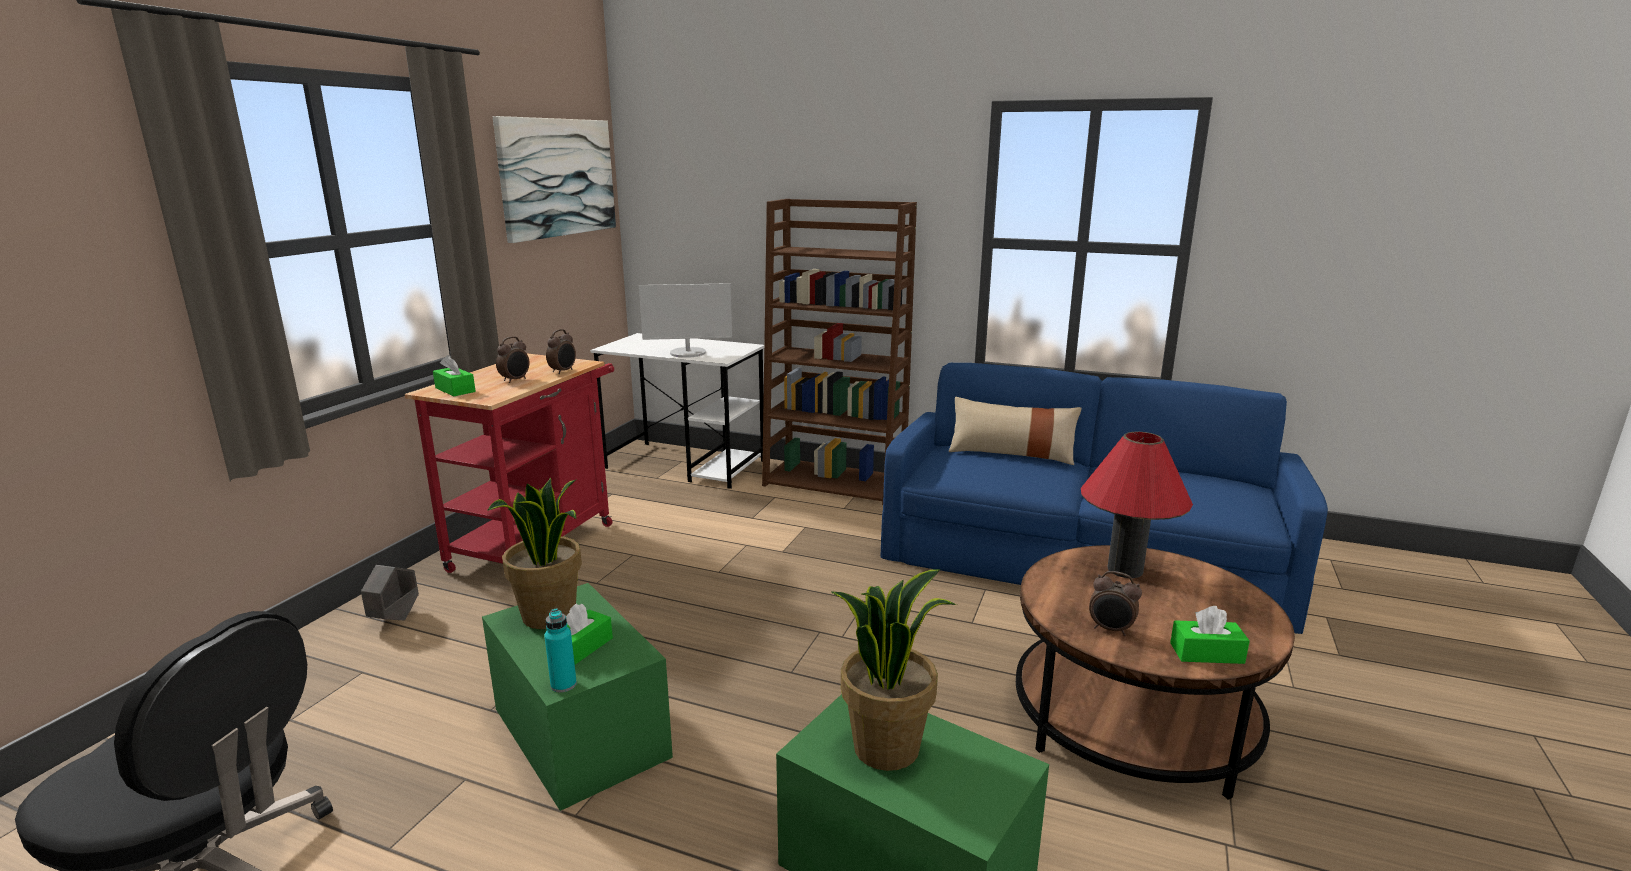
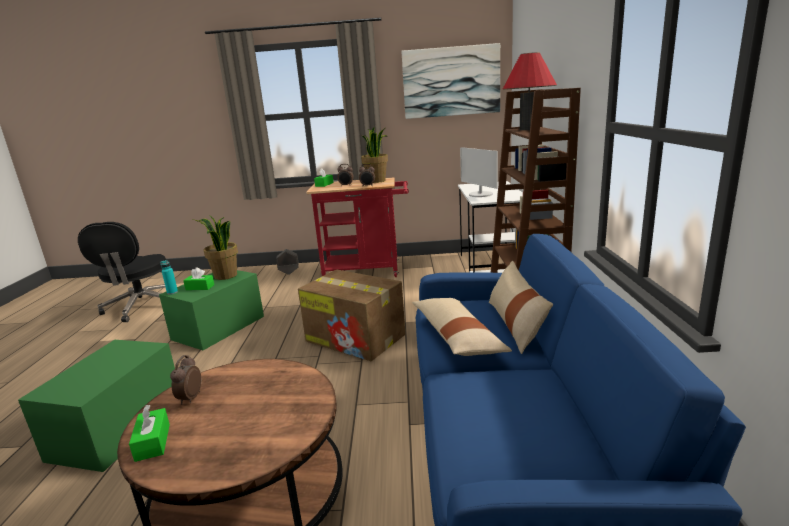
camera: 70 degrees right, 0 degrees up
potted plant [830,569,957,771] -> potted plant moved to [361,128,388,183]
red table lamp [1081,432,1193,578] -> red table lamp moved to [503,52,557,130]
none -> cardboard box [298,269,405,361]
none -> beige pillow [412,298,512,356]

